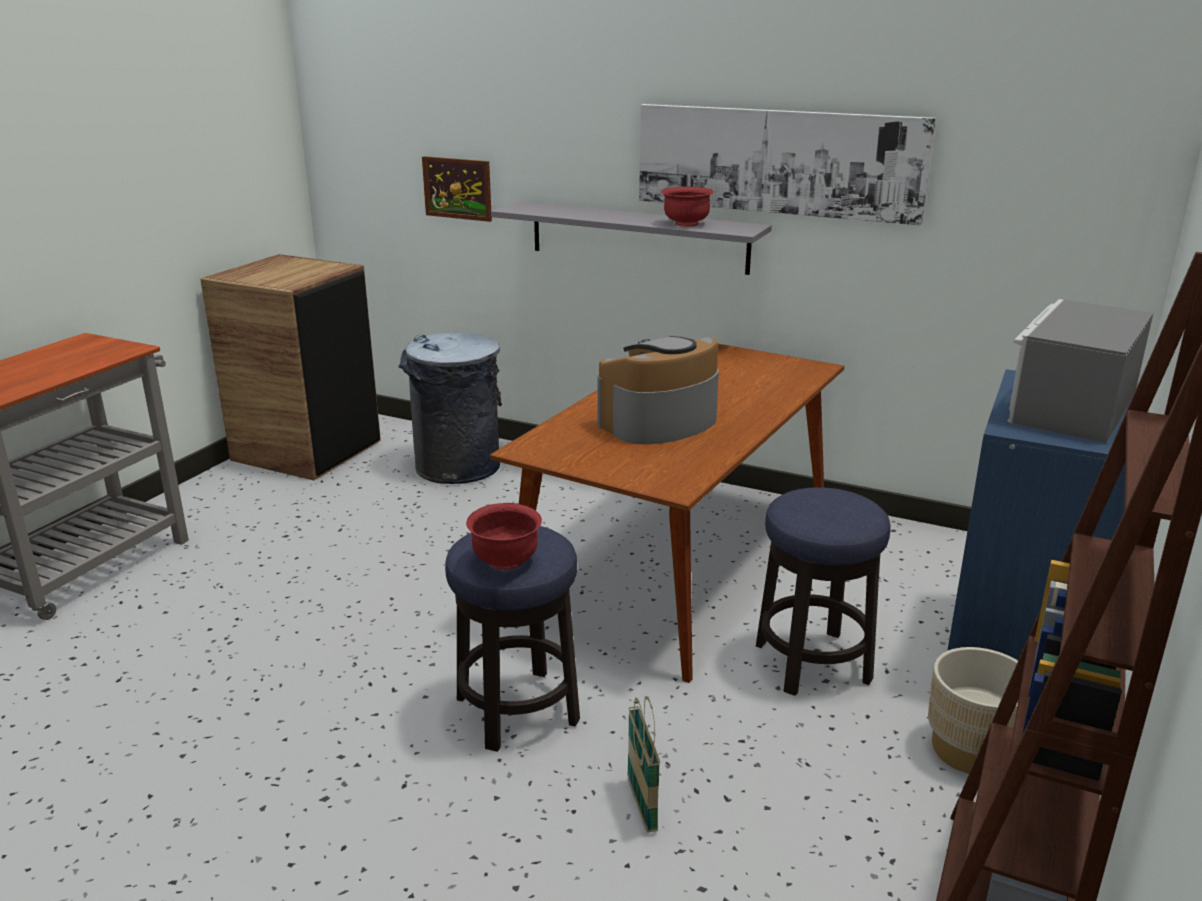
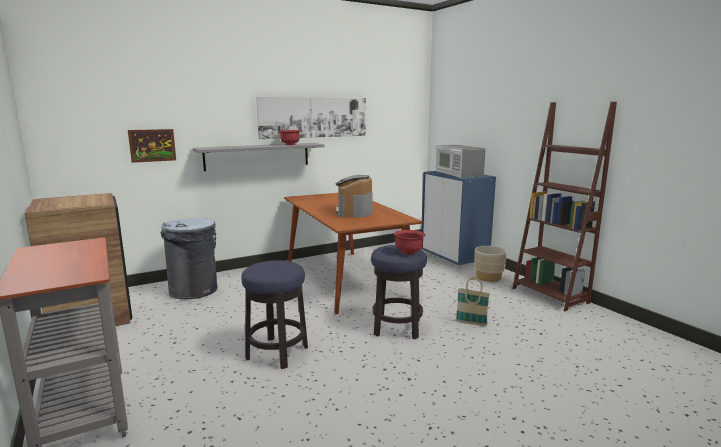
camera: 55 degrees left, 10 degrees down
stool [756,487,890,696] -> stool moved to [241,260,308,369]

